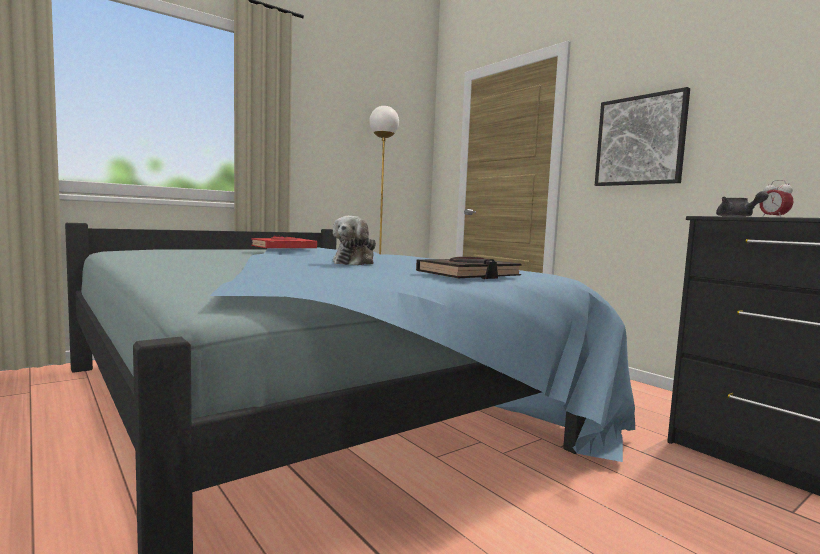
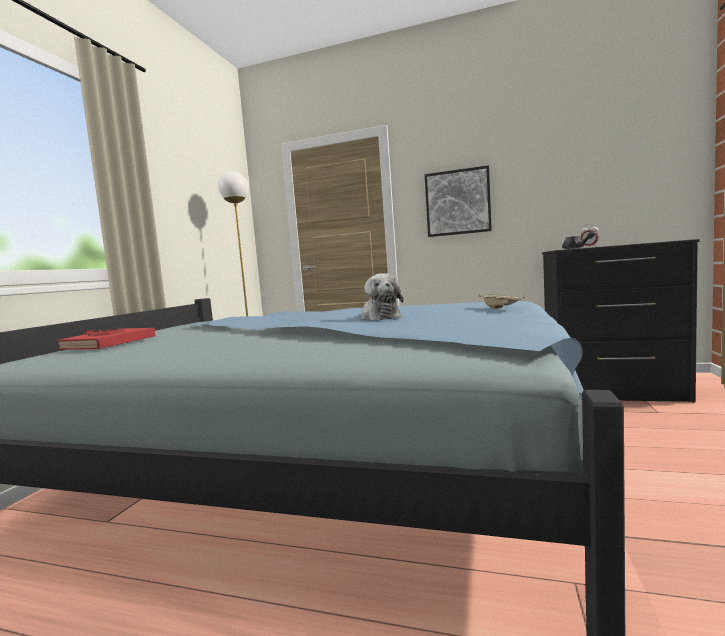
camera: 35 degrees left, 0 degrees up
red book [251,236,317,248] -> red book moved to [56,328,155,350]
black book [416,257,522,279] -> beige tray [478,294,525,309]

